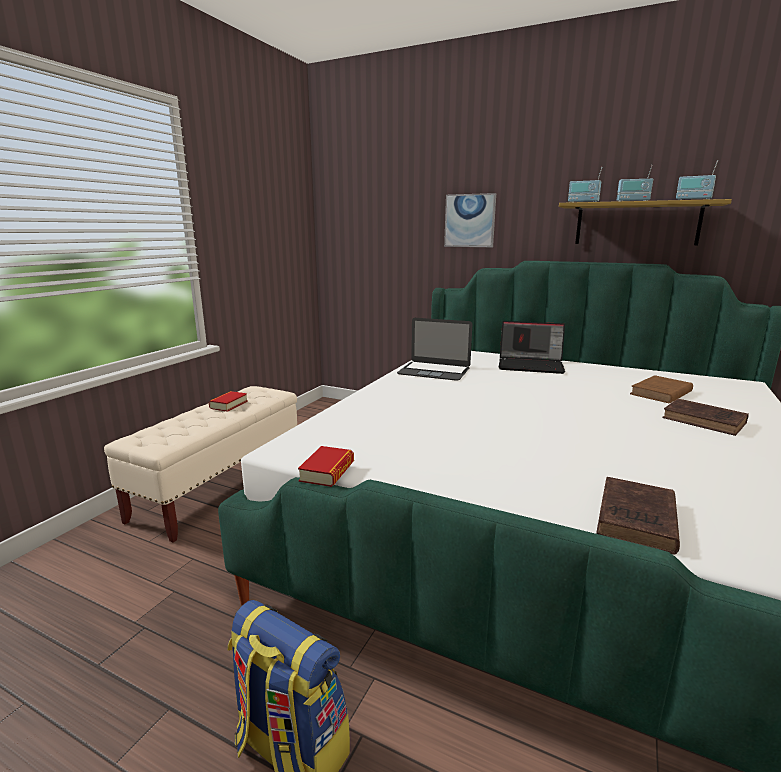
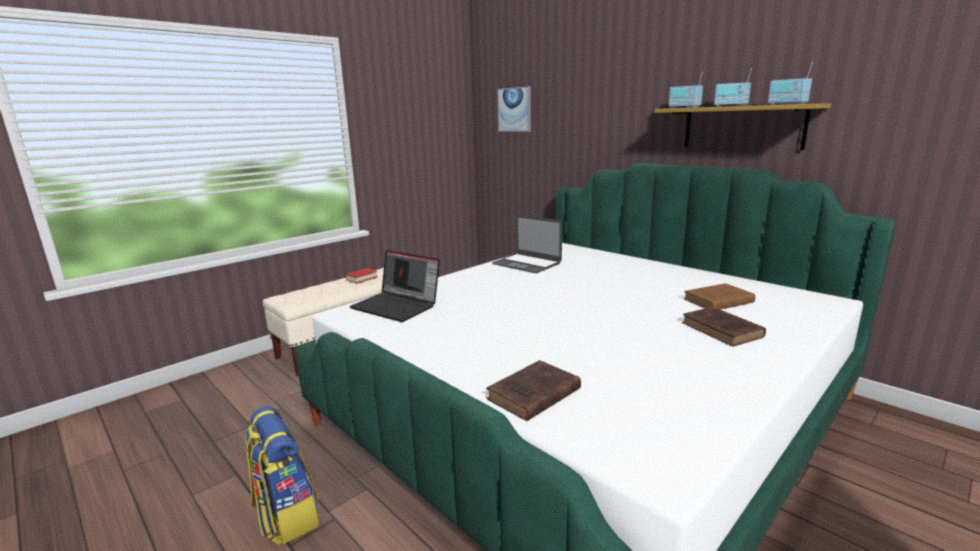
camera: 20 degrees right, 0 degrees up
book [298,446,354,487] -> none
picture [444,193,496,247] -> picture moved to [497,86,531,132]
laptop [499,321,565,374] -> laptop moved to [349,250,440,322]

